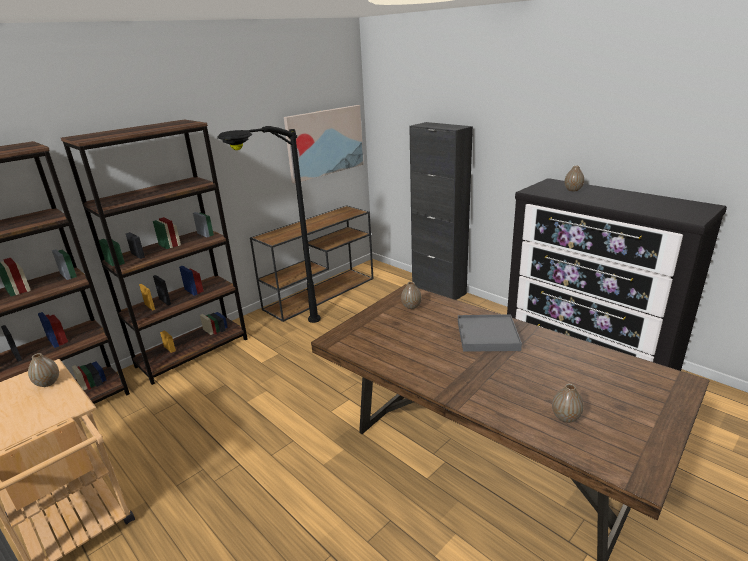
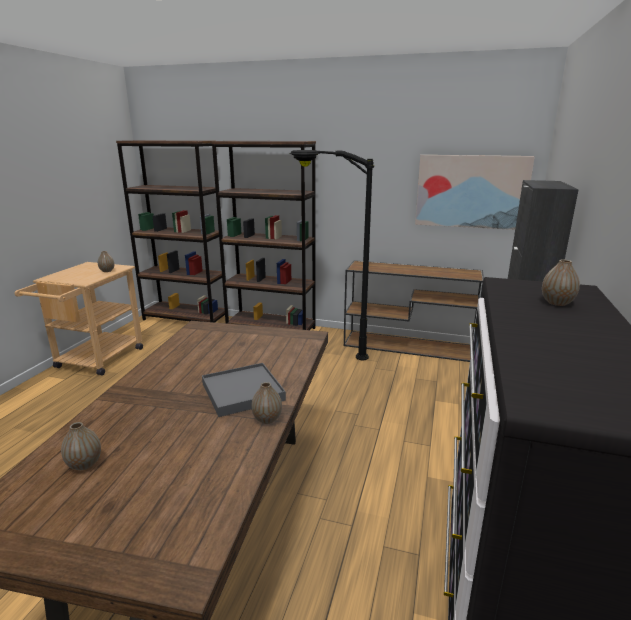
camera: 60 degrees right, 5 degrees down
vase [401,282,422,309] -> vase moved to [252,382,282,424]

